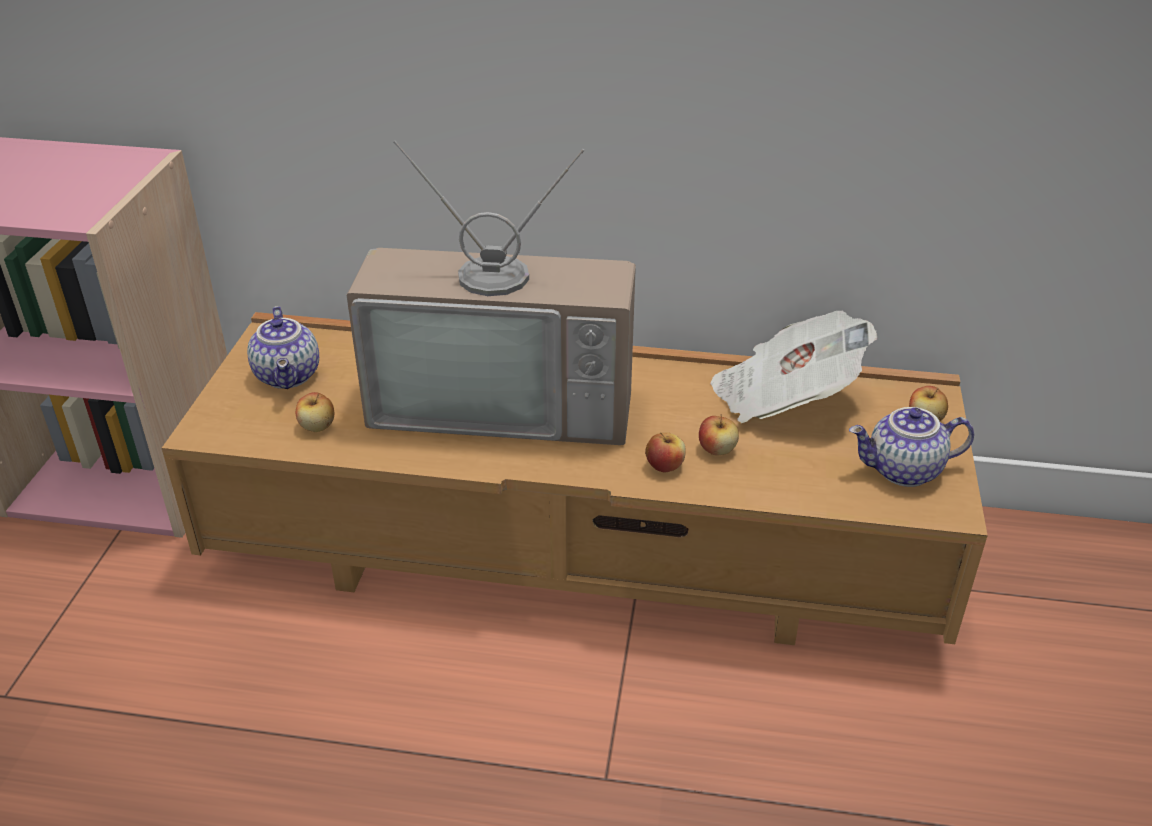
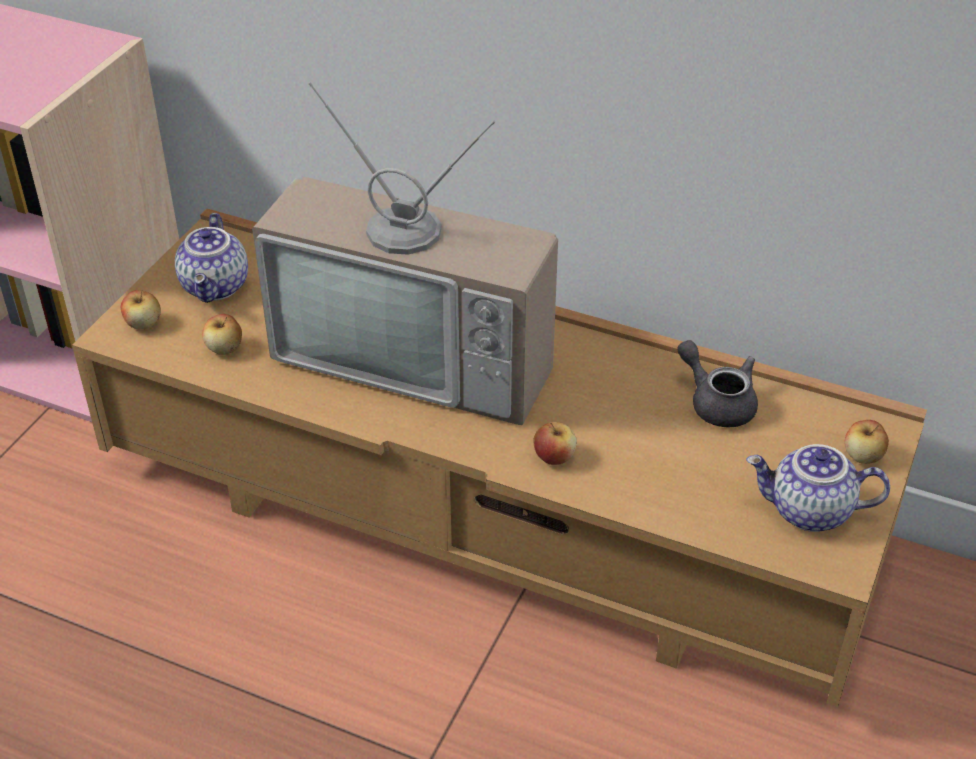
camera: 15 degrees right, 5 degrees up
apple [699,415,739,455] -> apple moved to [121,290,161,329]
newspaper [710,310,877,423] -> grey teapot [677,340,758,427]

